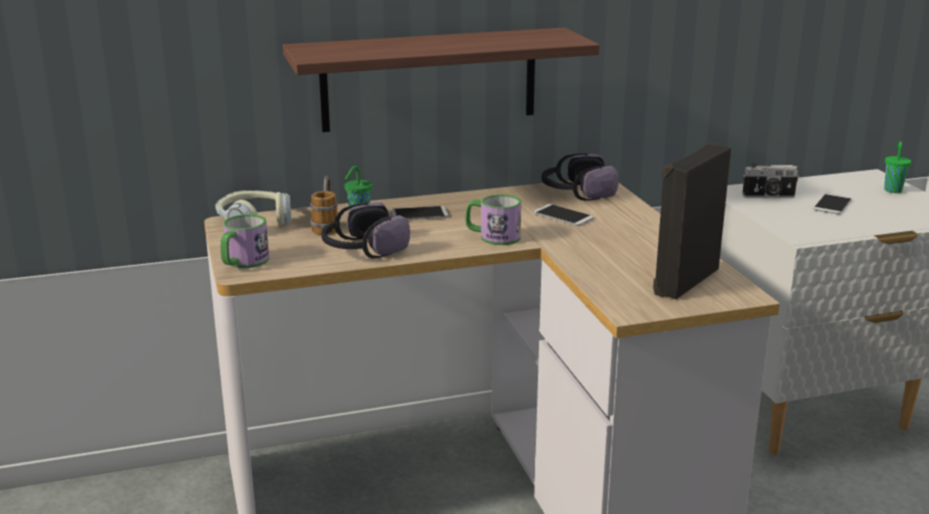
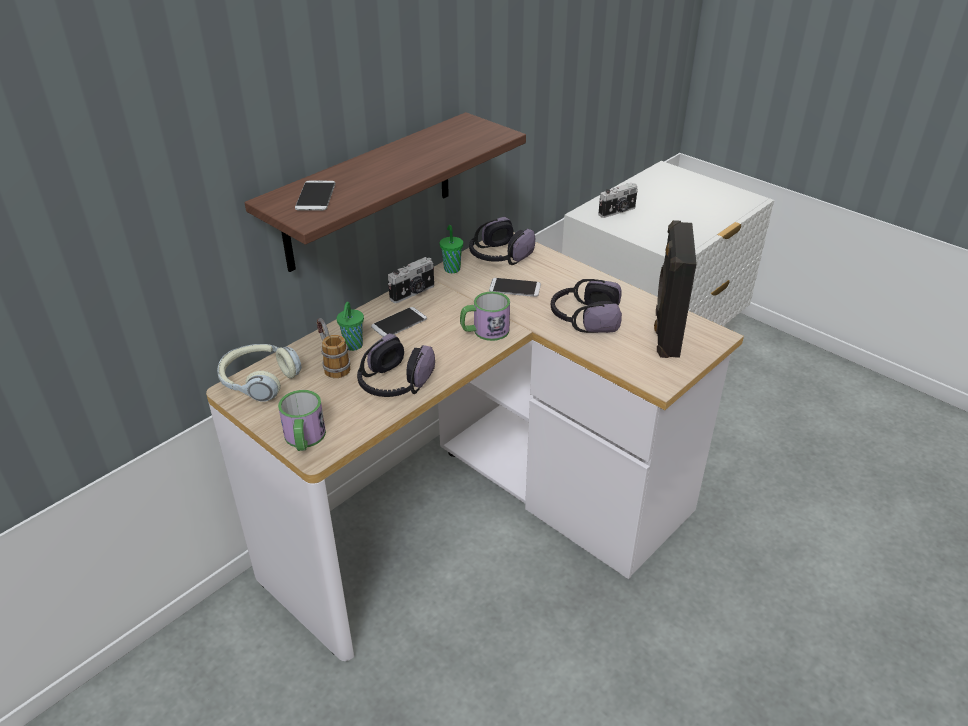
camera: 30 degrees left, 15 degrees up
phone [813,193,852,214] -> phone moved to [295,181,336,211]
green cup [884,141,911,193] -> green cup moved to [440,225,463,273]
none -> camera [388,257,434,303]
none -> headphones [551,279,622,333]

